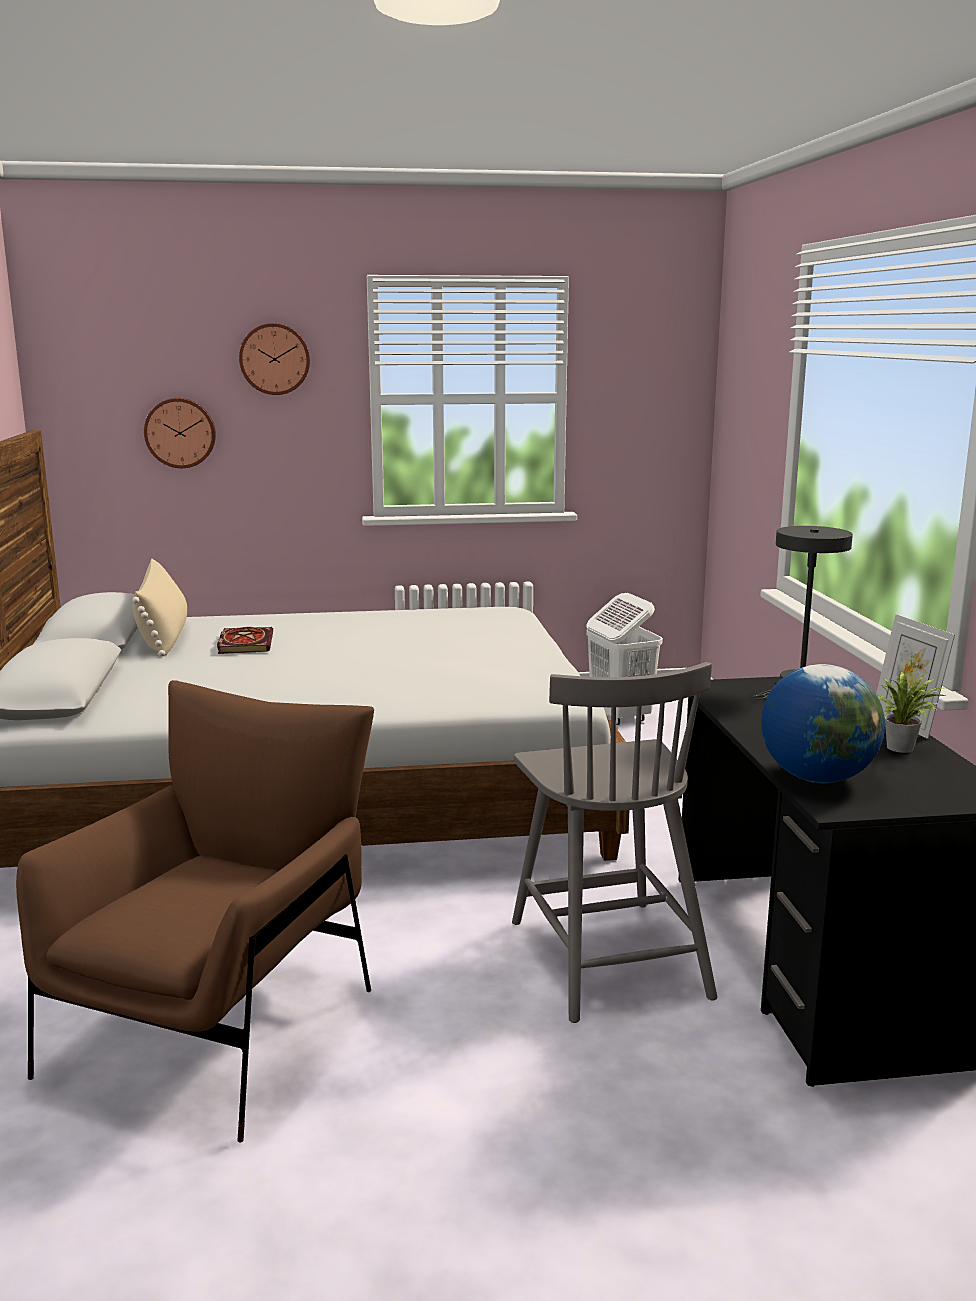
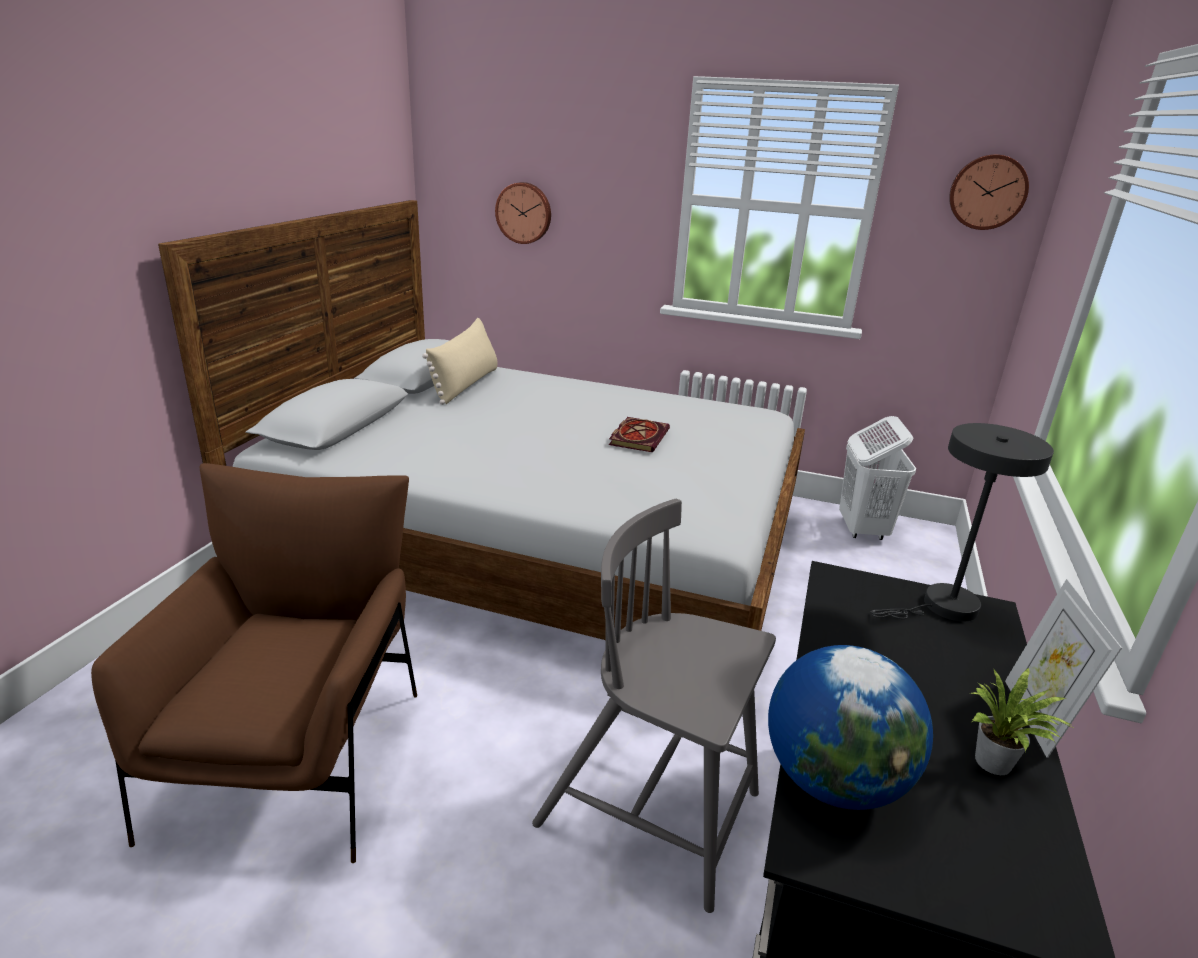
camera: 25 degrees right, 10 degrees up
brown armchair [16,680,374,1143] -> brown armchair turned 45 degrees counterclockwise [91,463,417,863]
book [217,627,273,654] -> book moved to [609,417,670,452]
wall clock [239,323,310,395] -> wall clock moved to [949,154,1029,230]
grey chair [512,662,717,1023] -> grey chair turned 105 degrees clockwise [532,499,776,913]

